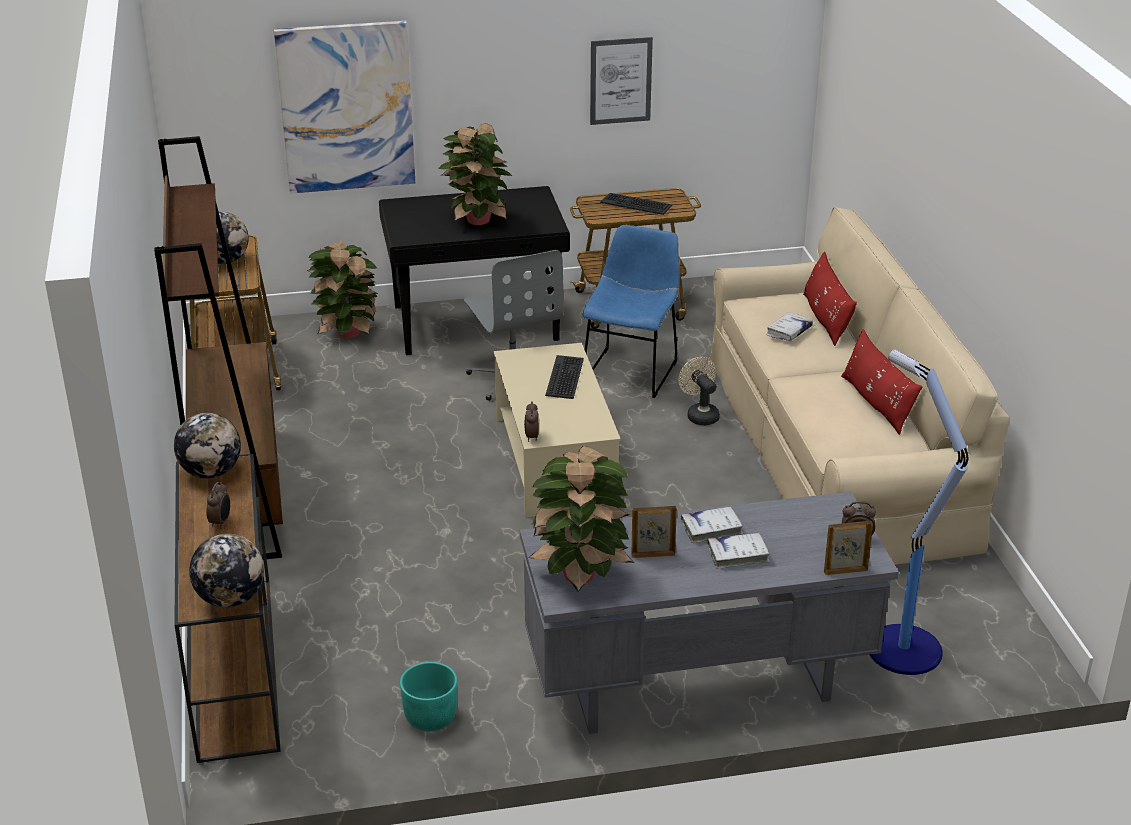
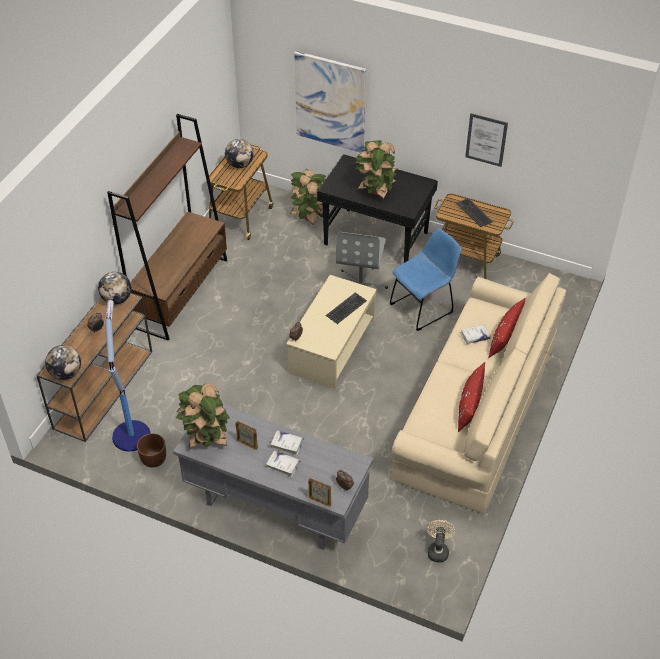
camera: 35 degrees right, 15 degrees up
turquoise planter [400,662,457,731] -> brown planter [137,433,166,468]
beige fan [678,357,720,425] -> beige fan moved to [427,520,455,562]
floor lamp [870,349,968,675] -> floor lamp moved to [105,300,150,451]

